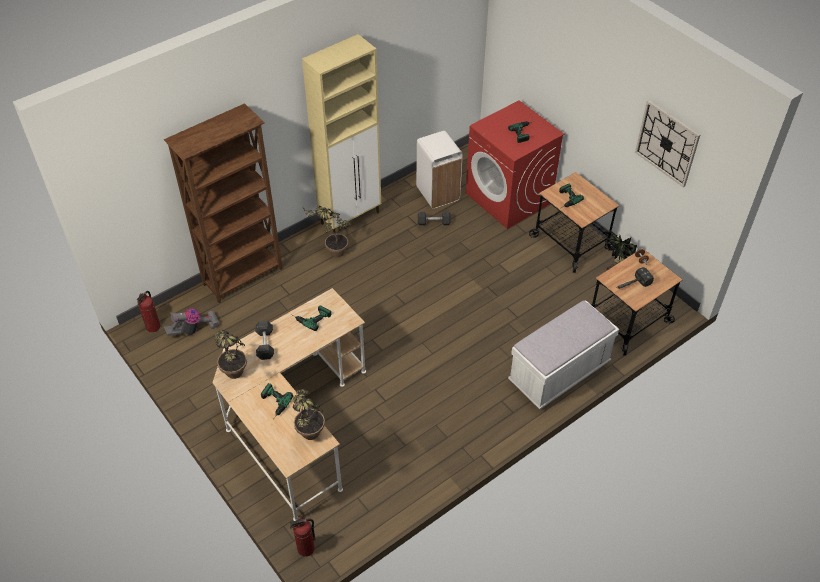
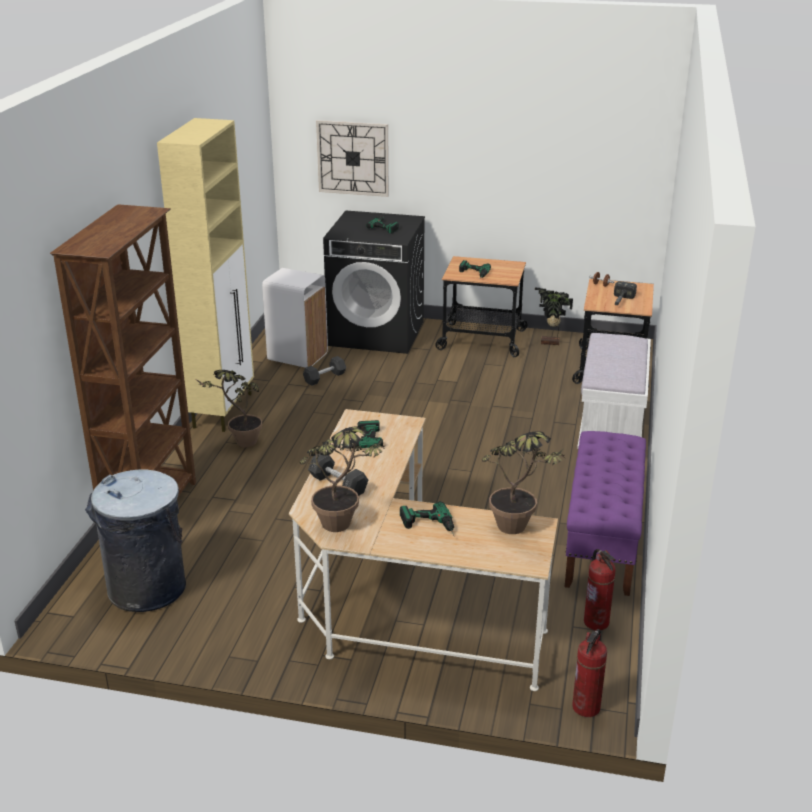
camera: 40 degrees left, 20 degrees down
fire extinguisher [137,291,160,332] -> fire extinguisher moved to [584,549,616,630]
vacuum cleaner [164,308,220,336] -> grey trash can [85,469,186,612]
red washing machine [466,100,564,229] -> black washing machine [323,210,425,354]
wall clock [635,100,700,187] -> wall clock moved to [316,120,389,197]
none -> purple bench [565,431,646,596]

